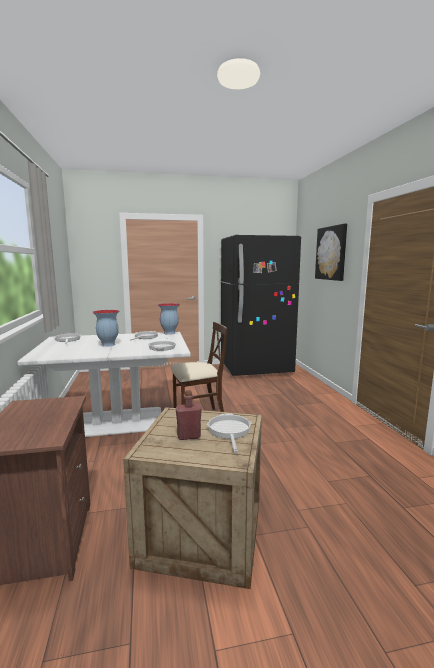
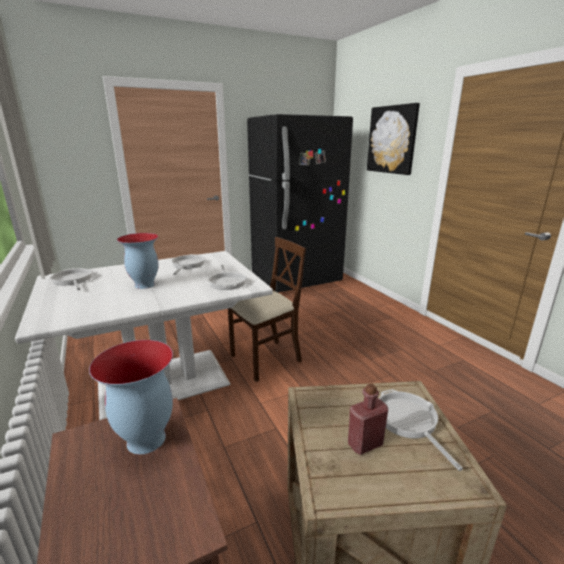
camera: 15 degrees left, 10 degrees up
vase [158,303,180,335] -> vase moved to [89,340,173,455]

